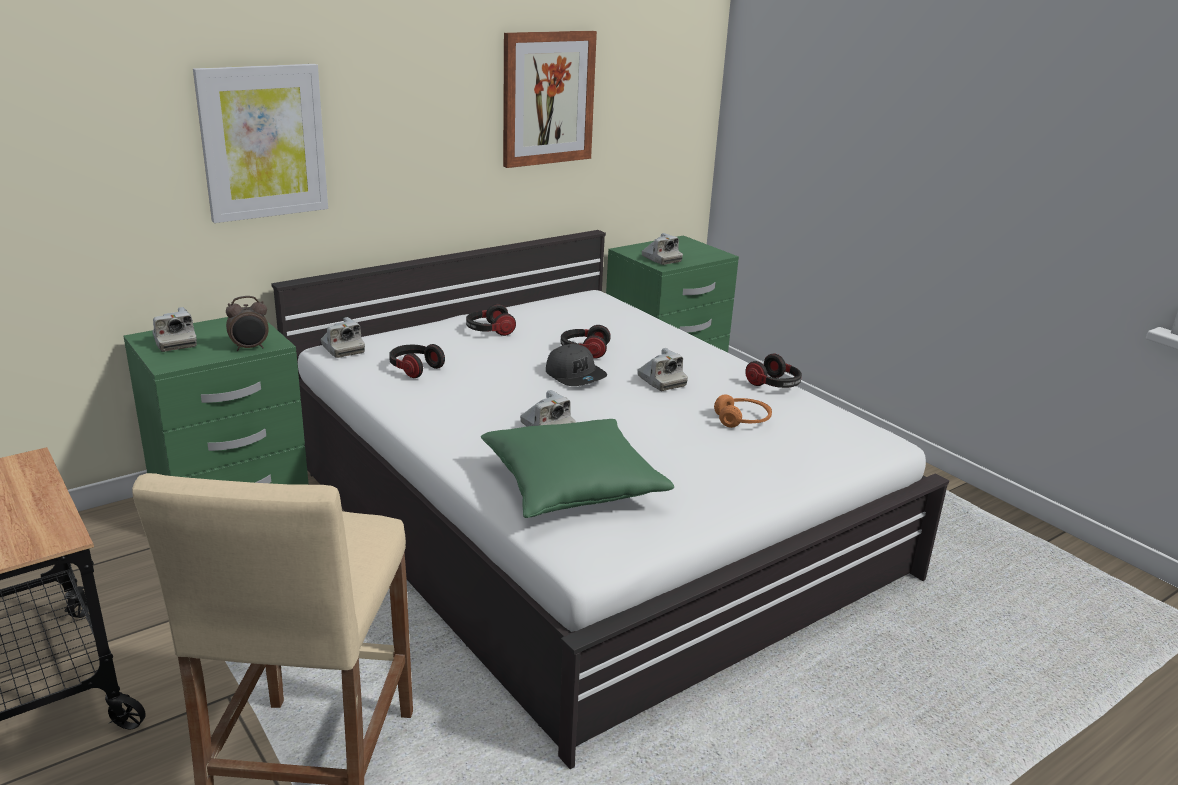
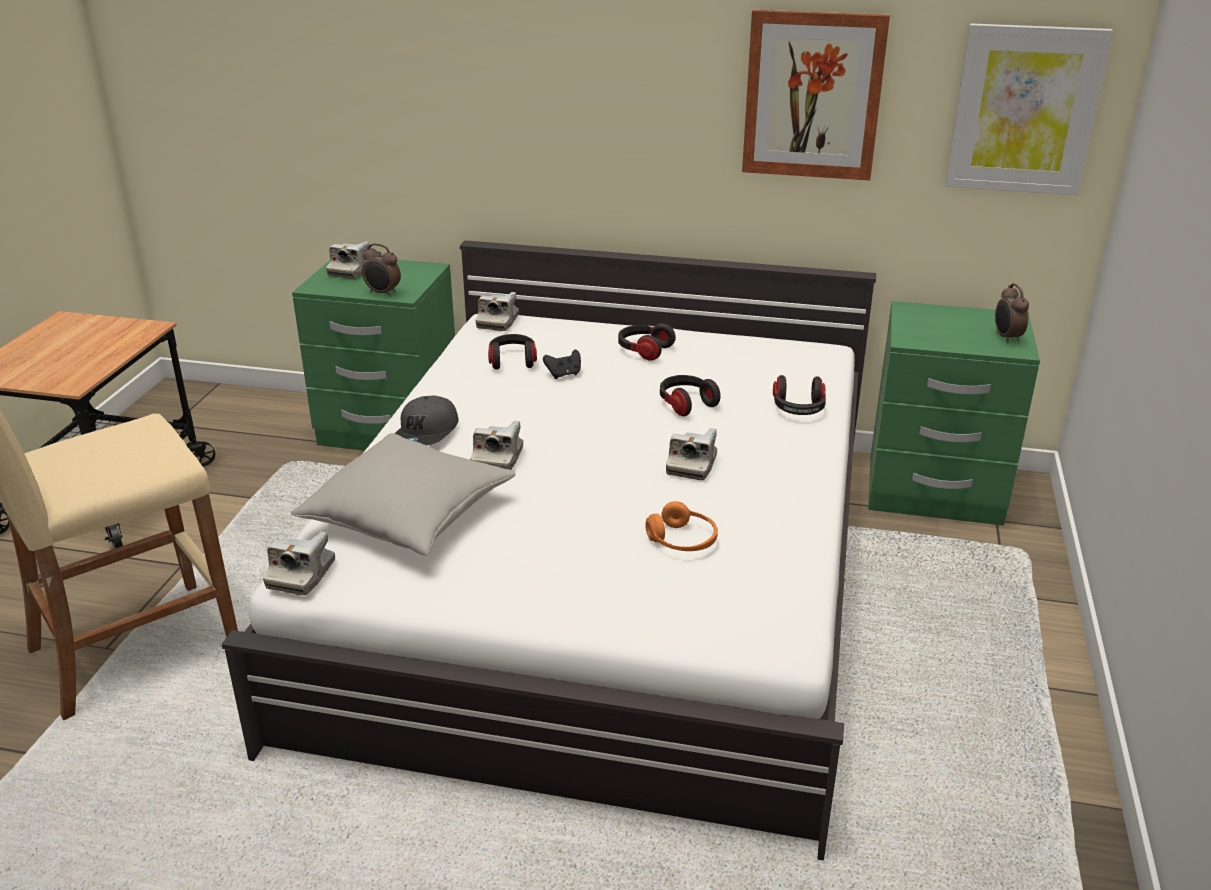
camera: 50 degrees right, 5 degrees up
picture [193,64,328,223] -> picture moved to [945,23,1113,195]
green pillow [481,419,674,518] -> grey pillow [291,433,516,556]
grey cap [546,344,607,386] -> grey cap moved to [394,396,459,445]
camera [642,233,683,265] -> camera moved to [263,532,335,595]
headphones [745,353,802,388] -> headphones moved to [773,375,826,415]
none -> black game controller [543,349,581,379]
none -> alarm clock [995,283,1029,343]

